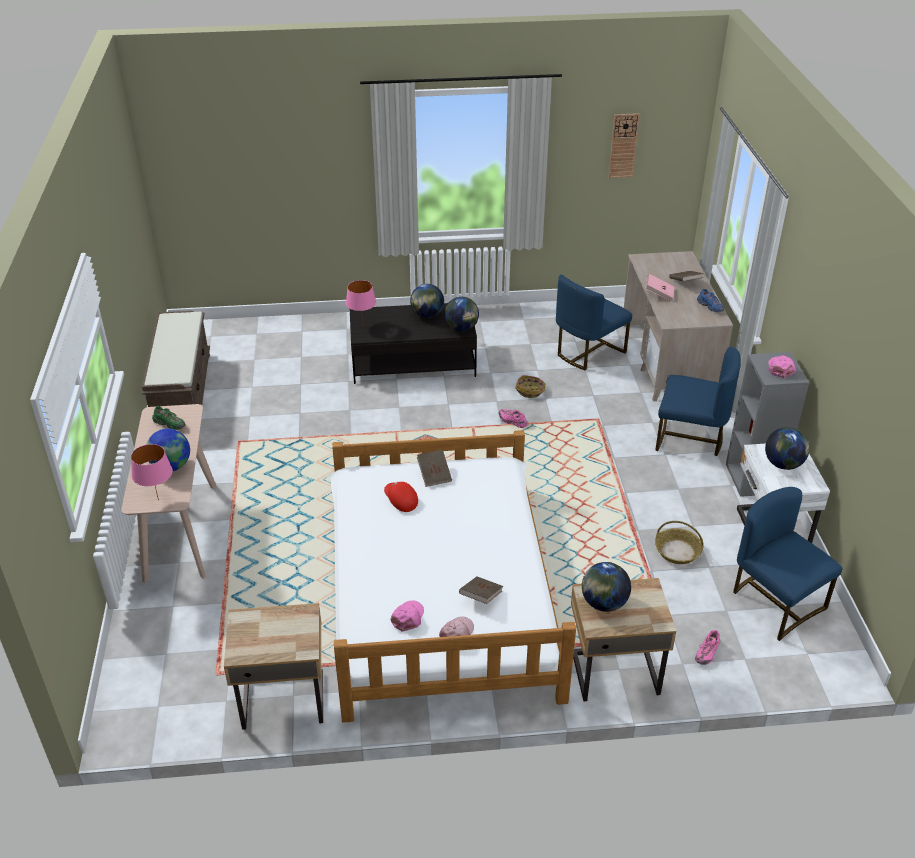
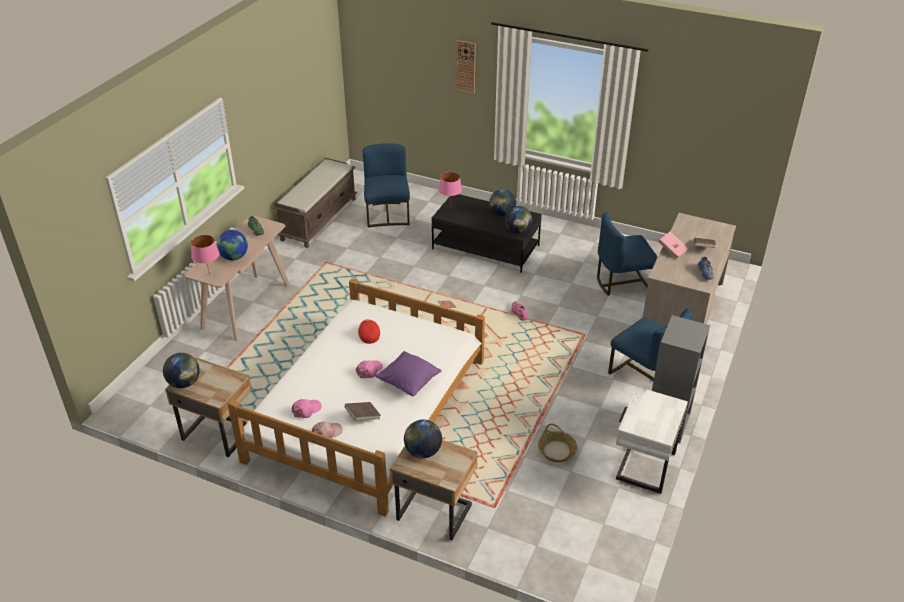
camera: 30 degrees right, 0 degrees up
brown book [417,450,452,487] -> none
basket [515,375,545,398] -> none
wall clock [609,113,640,178] -> wall clock moved to [456,40,476,94]
pink shoe [695,630,720,665] -> none
blue chair [733,487,842,641] -> blue chair moved to [363,143,410,228]
globe [765,427,810,470] -> globe moved to [163,353,200,388]
pink cap [768,355,796,378] -> pink cap moved to [356,360,383,378]
none -> purple pillow [376,351,442,396]

